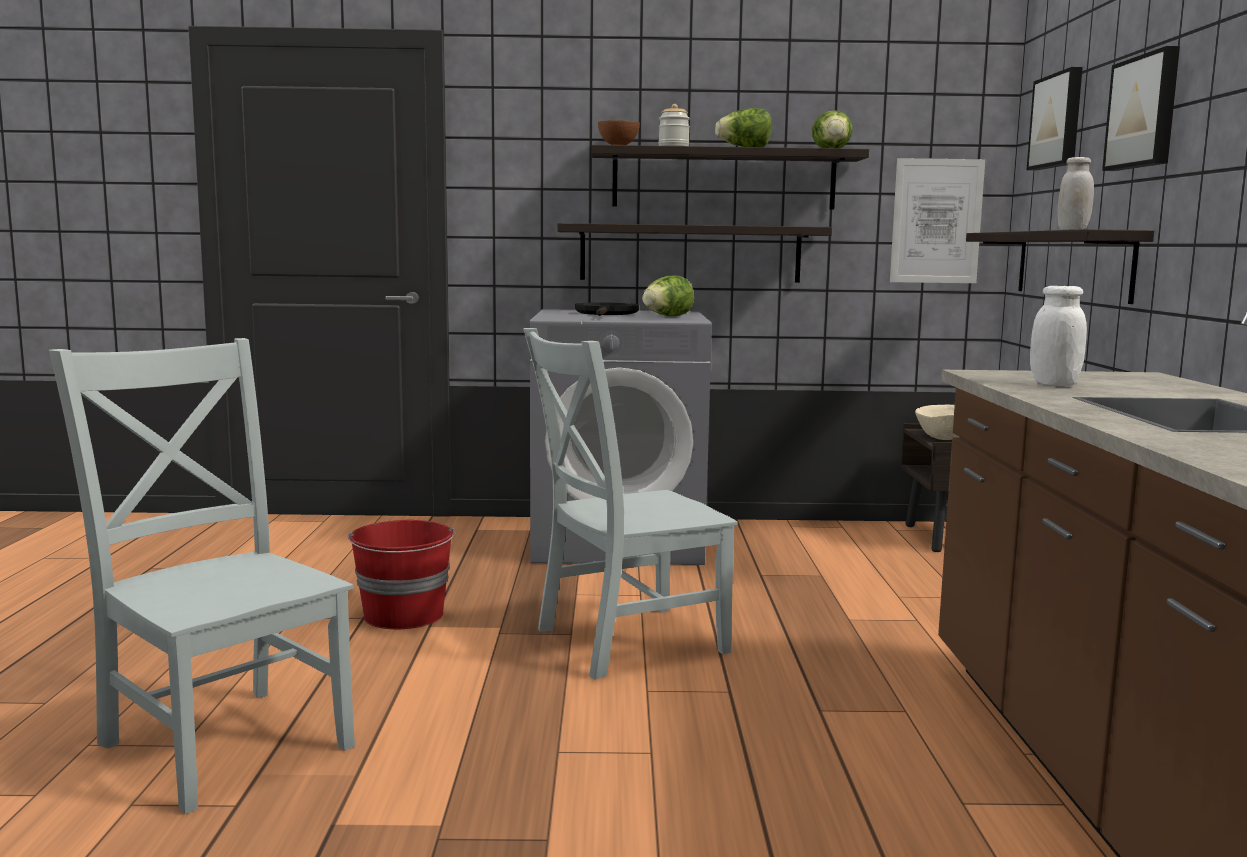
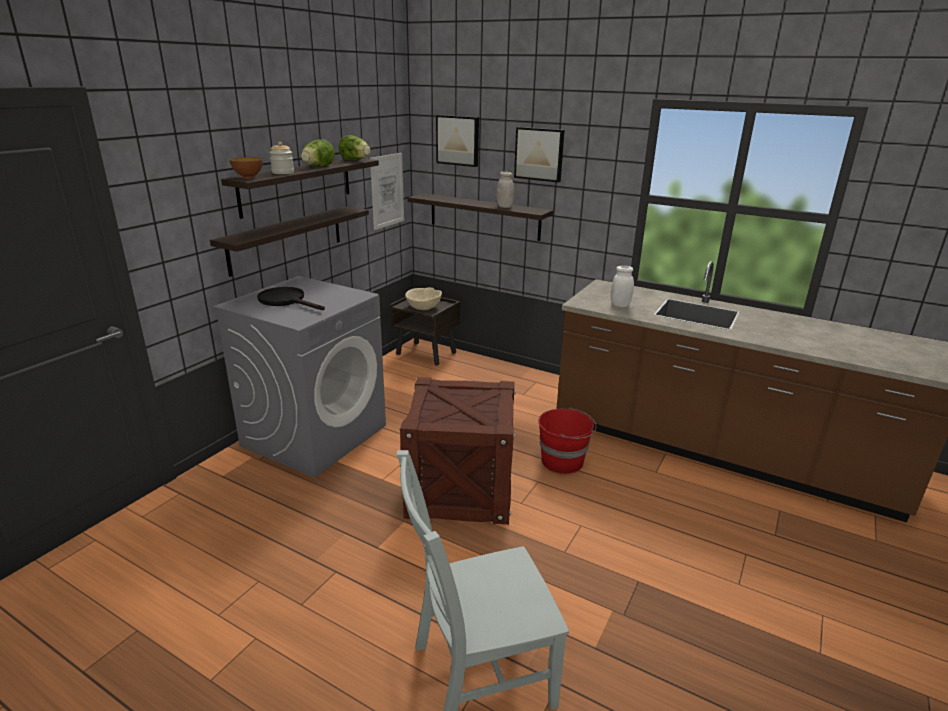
camera: 60 degrees left, 15 degrees up
red bucket [348,520,455,629] -> red bucket moved to [538,408,596,474]
grey chair [523,328,737,680] -> crate [399,377,516,525]
lettuce [642,276,694,316] -> none

